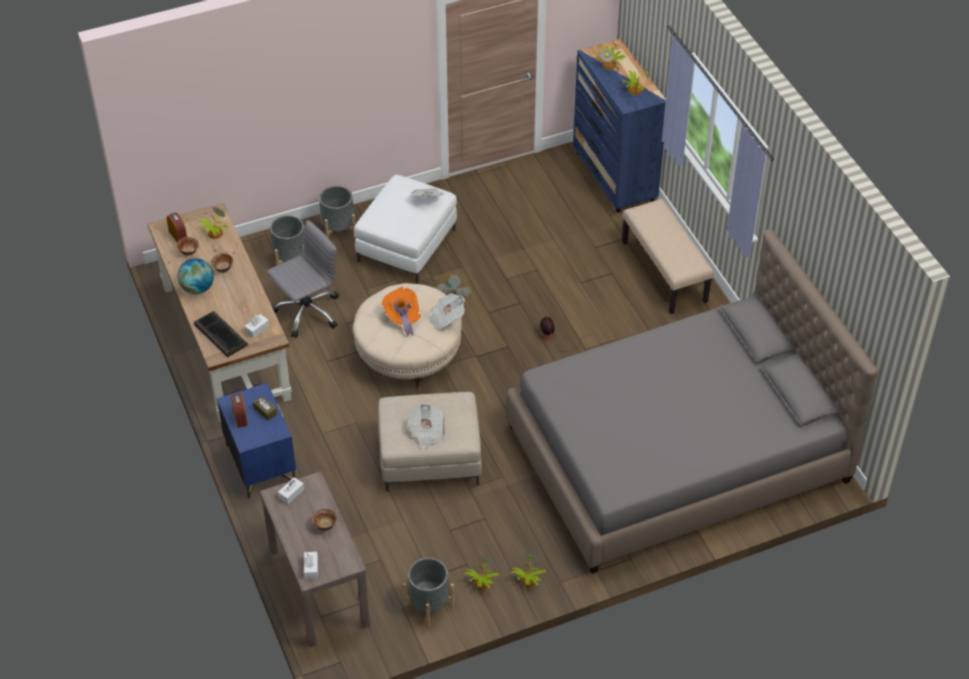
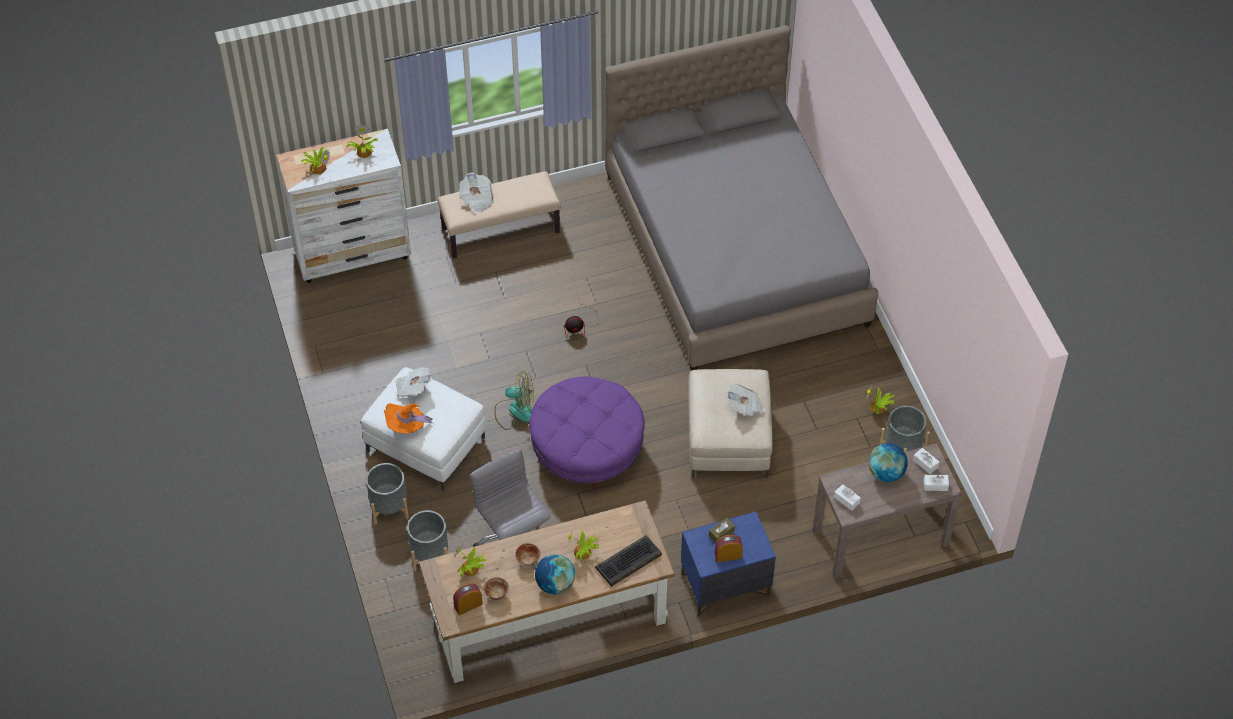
camera: 85 degrees left, 5 degrees up
white tissue box [244,314,269,338] -> white tissue box moved to [913,448,940,474]
bowl [312,509,337,531] -> globe [868,443,908,482]
beige ottoman [353,283,462,388] -> purple ottoman [529,376,645,491]
orange hat [382,286,421,337] -> orange hat moved to [384,403,434,434]
newspaper [427,293,465,330] -> newspaper moved to [459,172,494,214]
potted plant [511,553,546,587] -> potted plant moved to [568,530,599,561]
blue dresser [573,39,666,212] -> white dresser [276,129,411,283]

